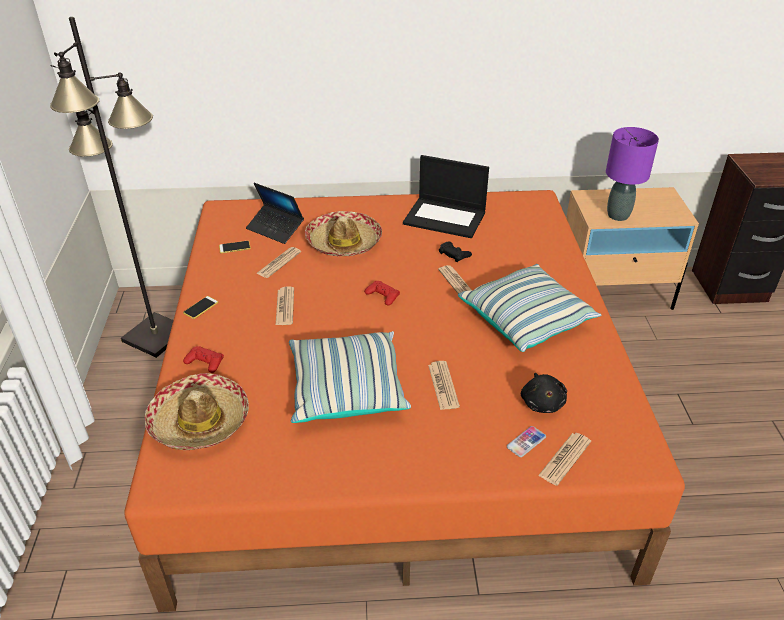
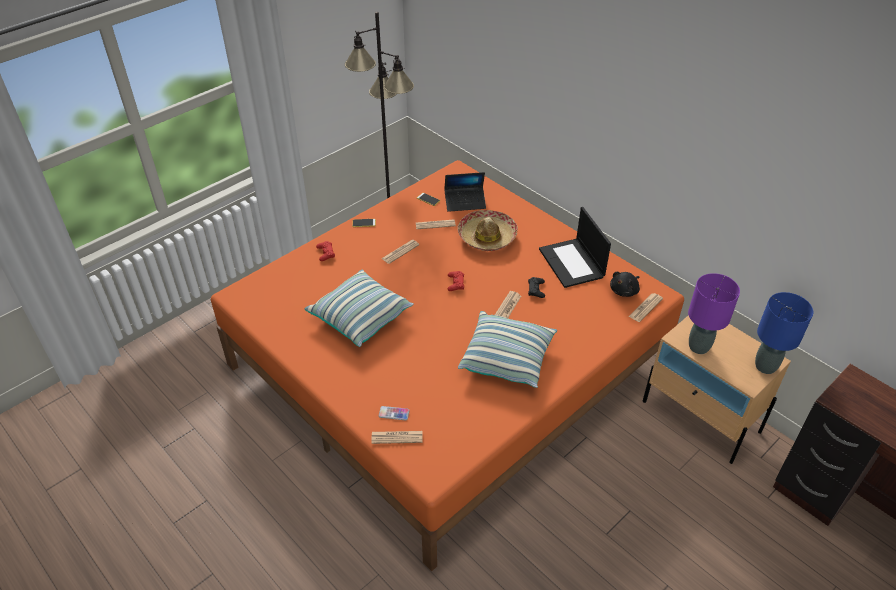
camera: 50 degrees right, 5 degrees up
hat [145,373,249,450] -> none
laptop [246,183,304,244] -> laptop turned 90 degrees counterclockwise [444,172,486,212]
newspaper [428,361,460,410] -> newspaper moved to [628,293,663,322]
black plush toy [521,373,567,413] -> black plush toy moved to [610,272,640,297]
none -> blue table lamp [755,292,813,374]

